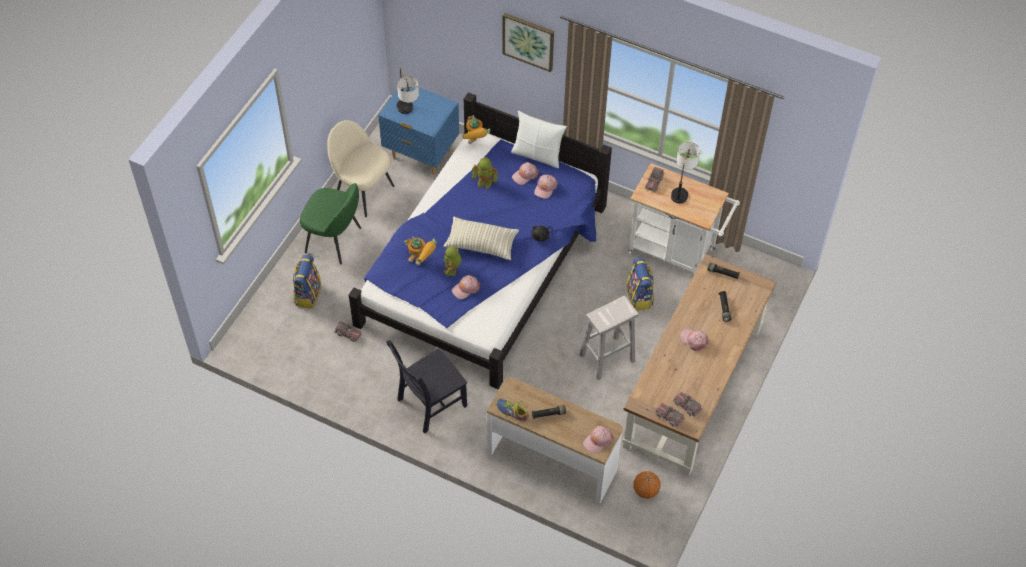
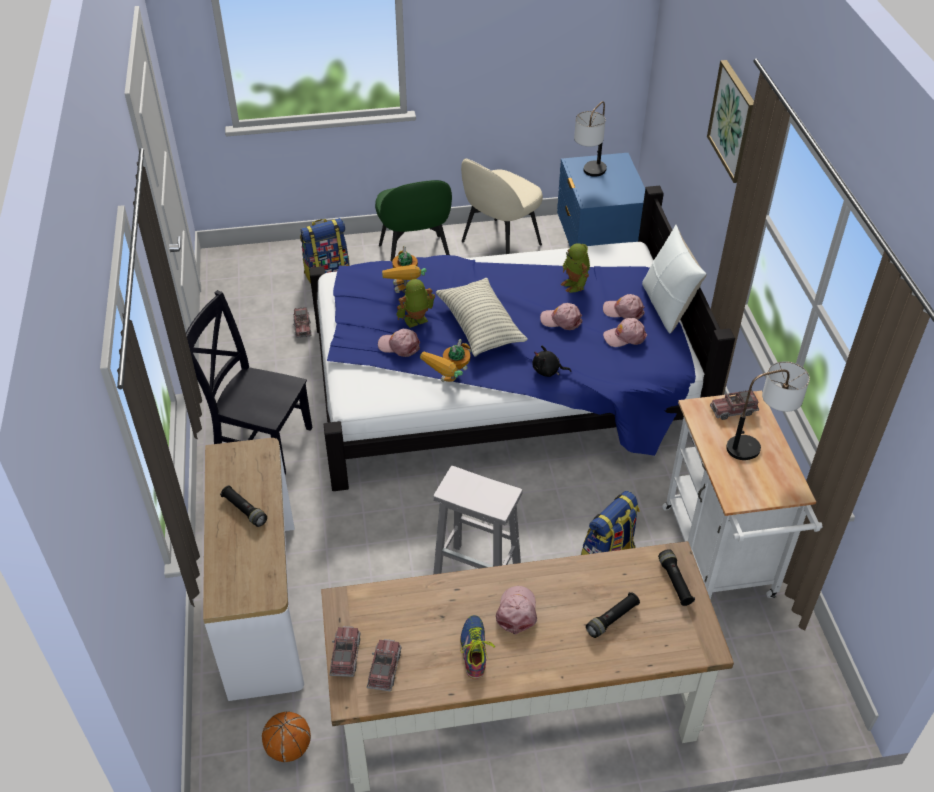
camera: 55 degrees right, 10 degrees down
beige chair [327,120,394,217] -> beige chair turned 135 degrees counterclockwise [461,158,543,254]
toy robot [463,115,491,144] -> toy robot moved to [420,339,471,382]
shoe [496,399,529,422] -> shoe moved to [460,615,495,679]
pink cap [583,426,613,453] -> pink cap moved to [540,303,582,330]

